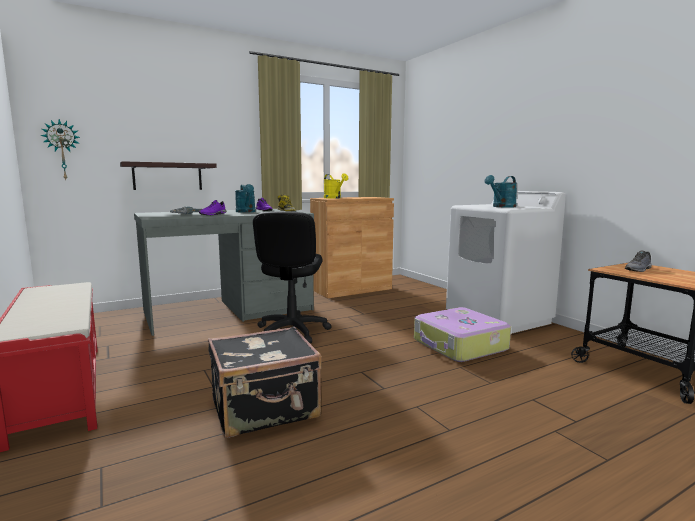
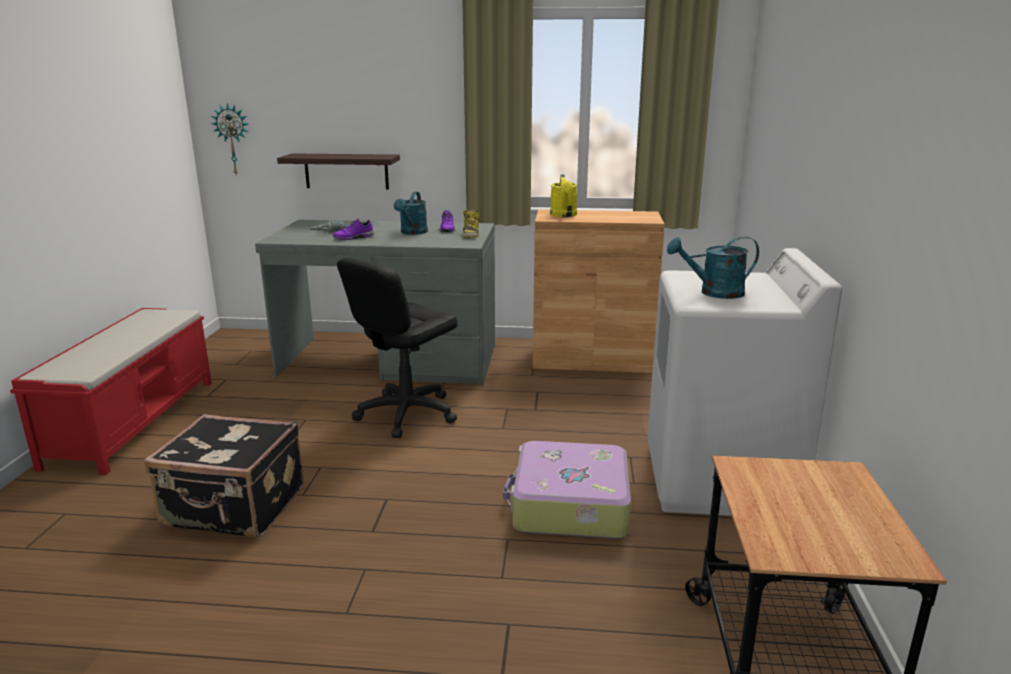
camera: 35 degrees right, 10 degrees up
grey shoe [625,251,652,272] -> none

